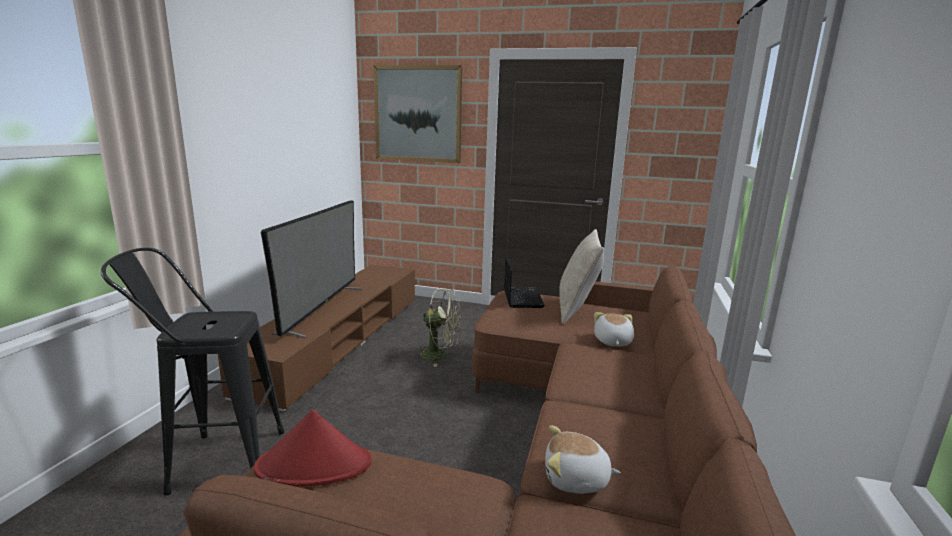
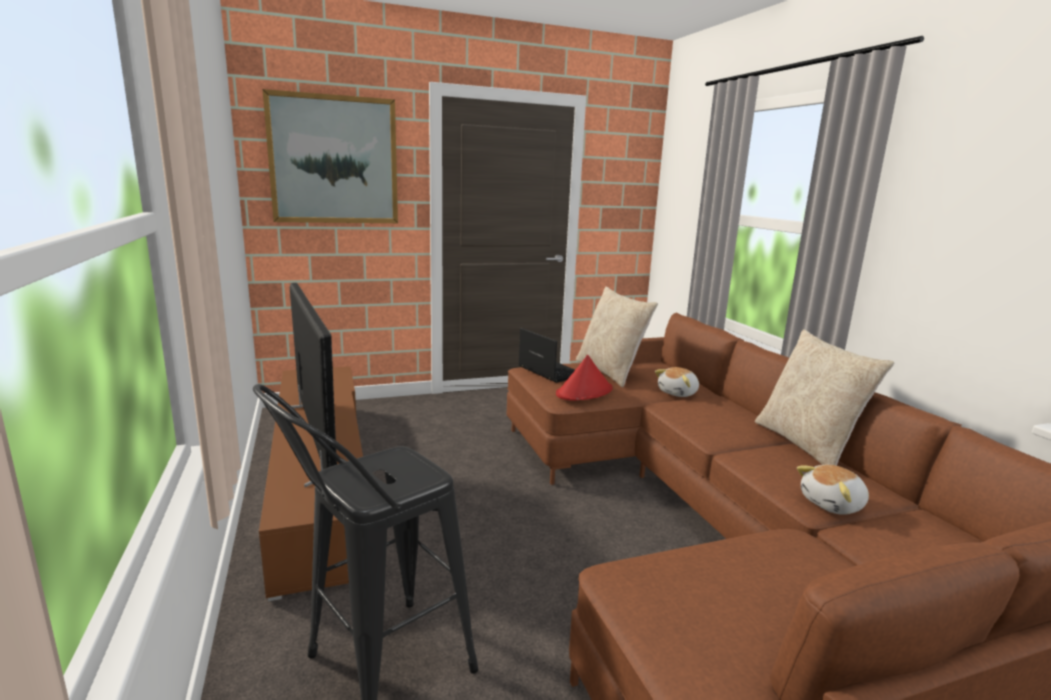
camera: 35 degrees left, 0 degrees up
red hat [254,409,372,487] -> red hat moved to [556,355,613,401]
green fan [416,288,462,367] -> none
plush toy [594,312,634,347] -> plush toy turned 105 degrees counterclockwise [655,367,699,397]
none -> beige pillow [755,329,894,466]

